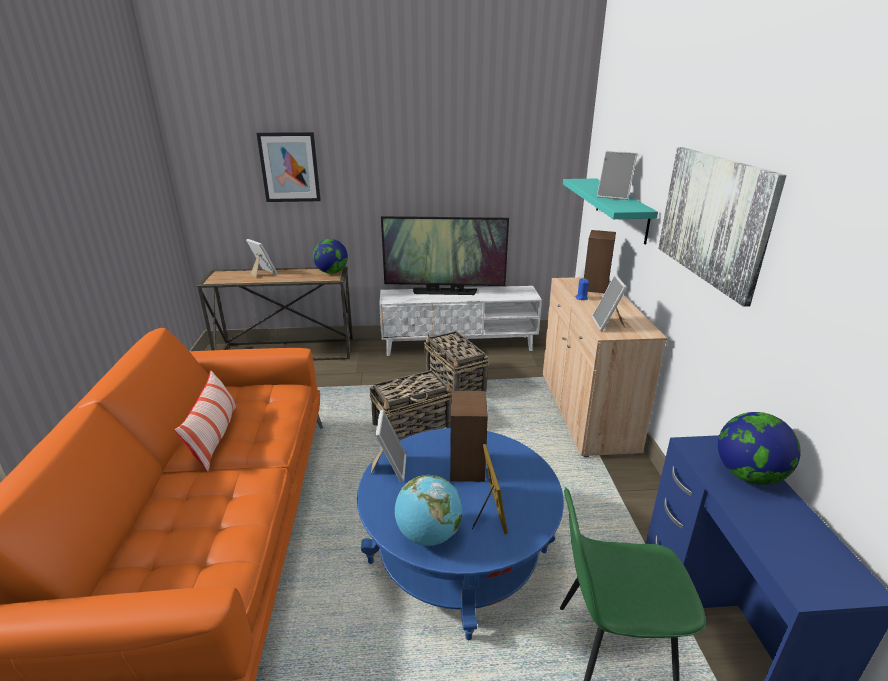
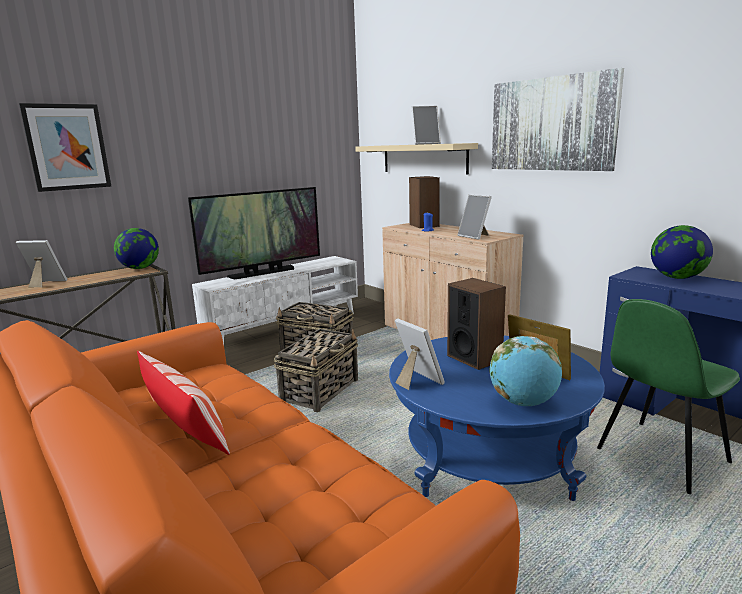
camera: 35 degrees left, 10 degrees down
turquoise shelf [563,179,658,244] -> beige shelf [355,143,478,174]

